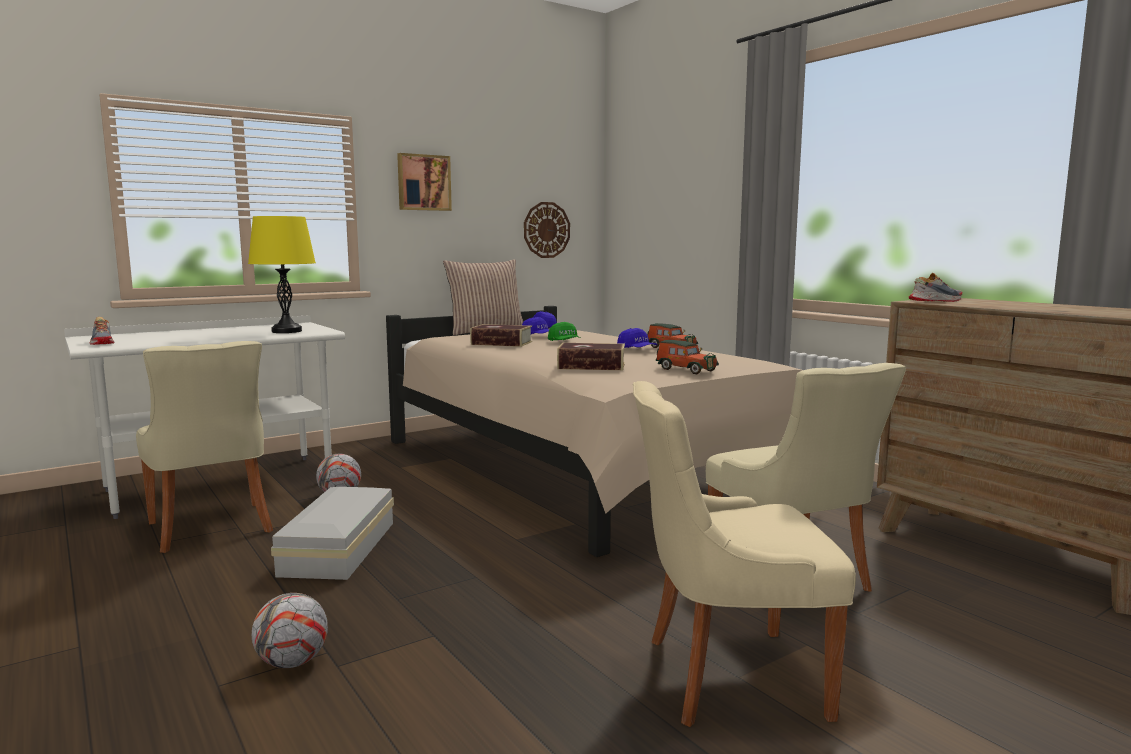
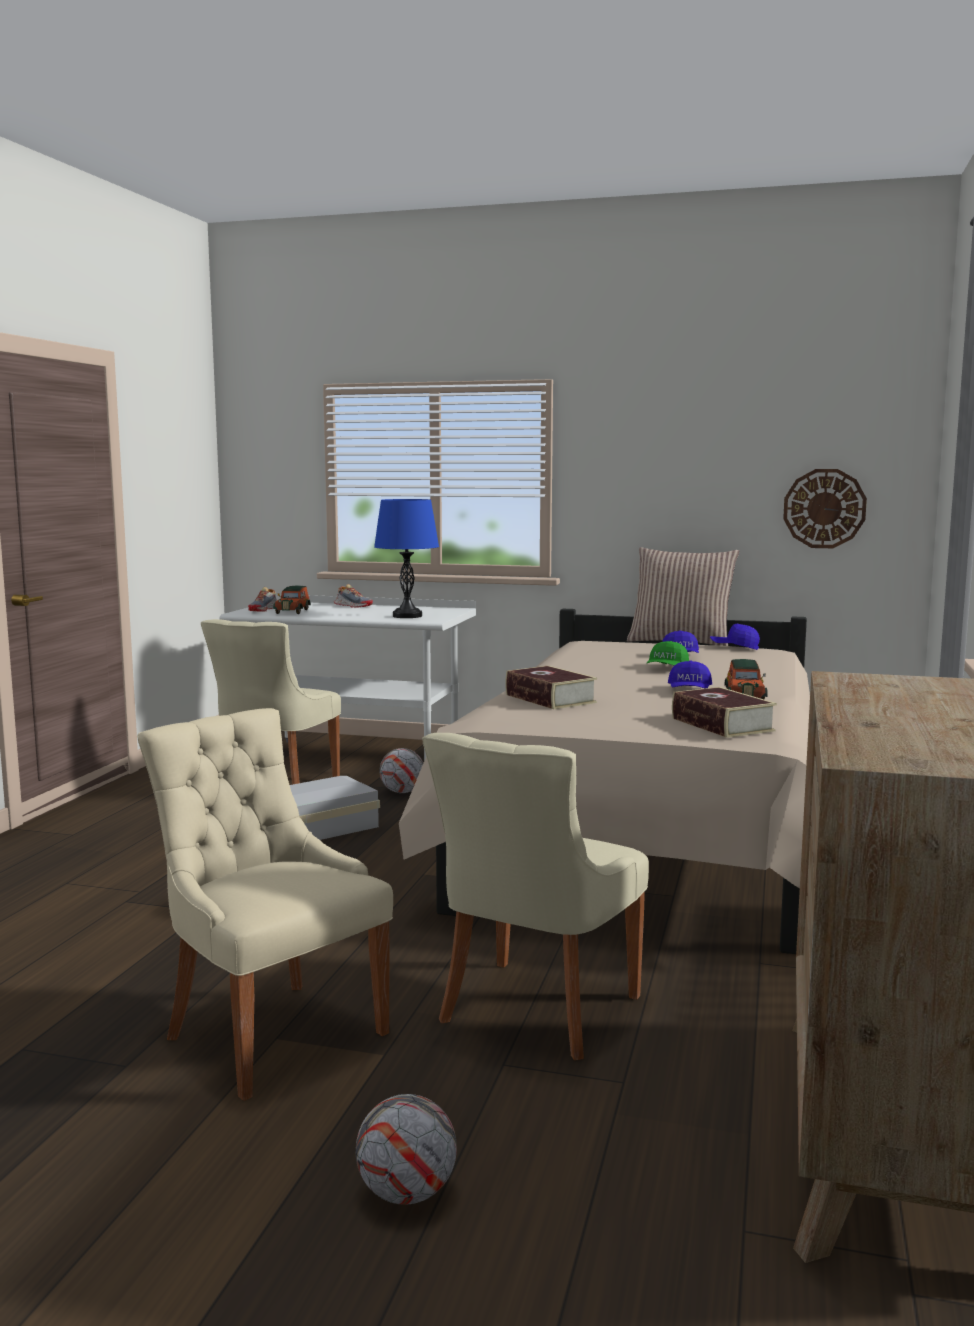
camera: 50 degrees right, 0 degrees up
yellow table lamp [248,216,316,333] -> blue table lamp [374,499,439,618]
football [252,593,328,668] -> football moved to [356,1094,457,1205]
picture [397,153,452,211] -> none
book [470,324,532,347] -> book moved to [672,687,777,738]
toy car [656,340,719,374] -> toy car moved to [273,585,311,614]
shoe [909,273,963,302] -> shoe moved to [334,584,373,608]

